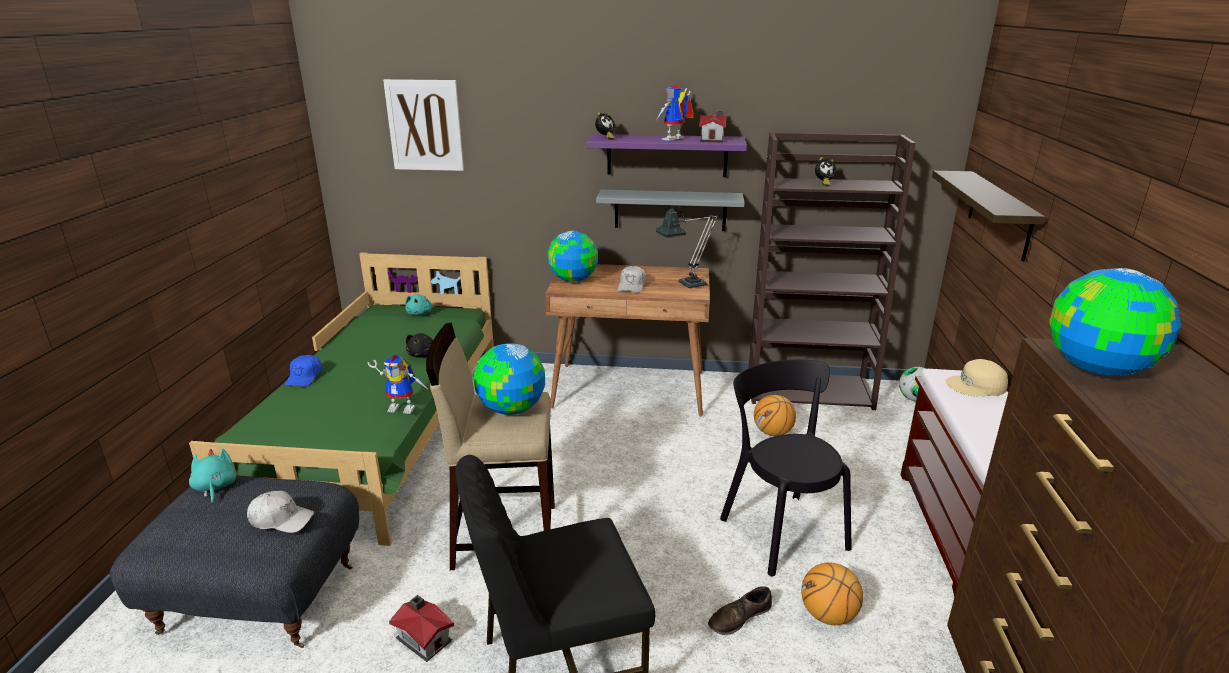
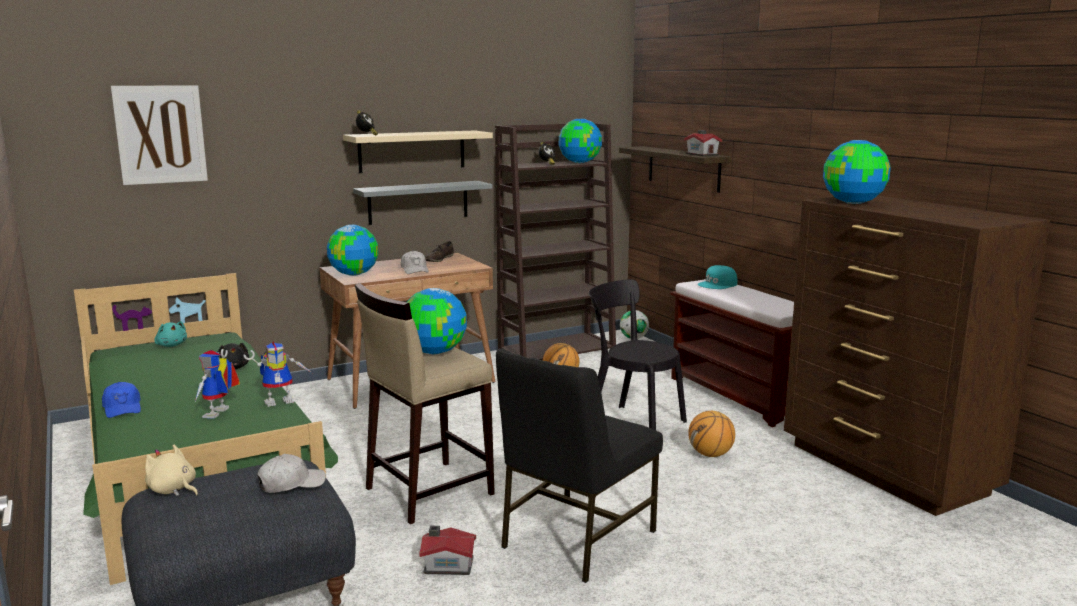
camera: 35 degrees left, 10 degrees down
turquoise plush toy [189,449,236,504] -> beige plush toy [145,444,198,496]
purple shelf [586,134,747,177] -> beige shelf [343,130,493,173]
table lamp [655,205,718,288] -> none
toy robot [656,85,694,141] -> toy robot moved to [195,349,240,418]
toy house [699,111,727,143] -> toy house moved to [684,130,722,156]
brown shoe [708,586,772,635] -> brown shoe moved to [425,241,454,262]
beige cap [946,359,1008,396] -> turquoise cap [698,265,737,289]
none -> globe [559,119,602,163]

